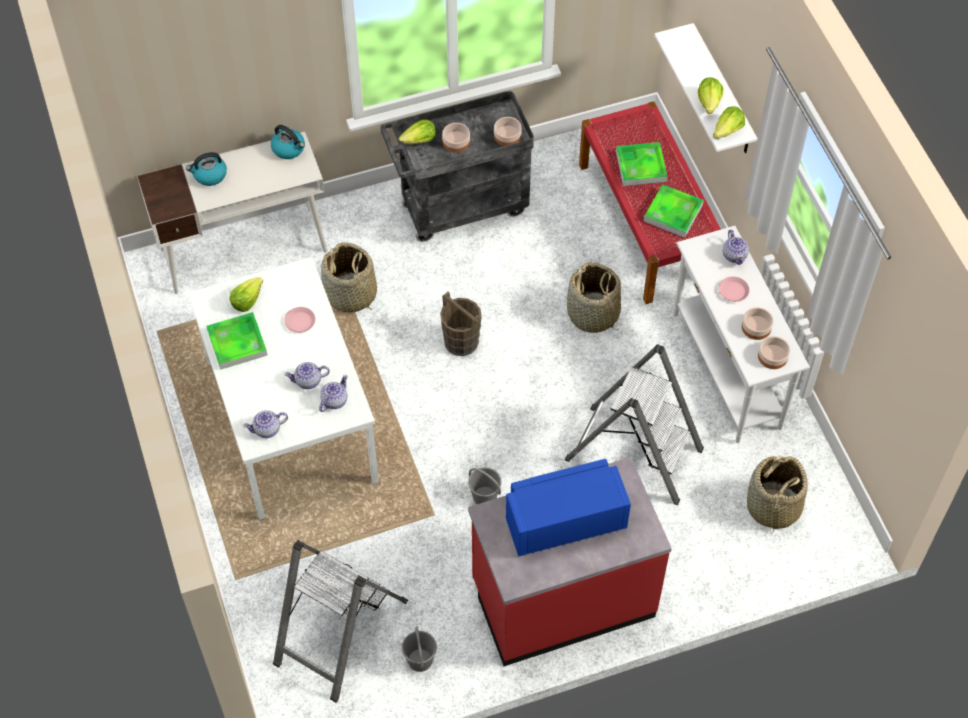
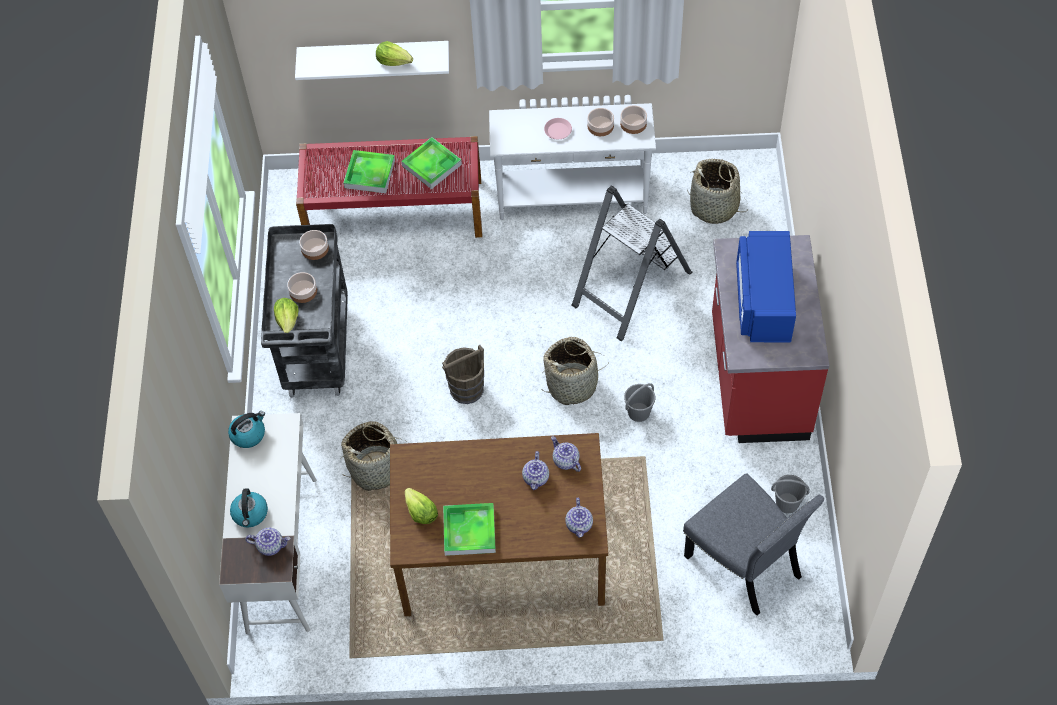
camera: 70 degrees left, 0 degrees up
white dining table [188,257,379,520] -> brown dining table [390,433,608,616]
grey step ladder [273,540,408,703] -> grey chair [683,473,824,615]
pink plate [284,307,316,333] -> none
basket [567,262,621,333] -> basket moved to [542,337,608,405]
lettuce [713,106,745,139] -> none
teapot [723,230,749,265] -> teapot moved to [246,528,290,556]

